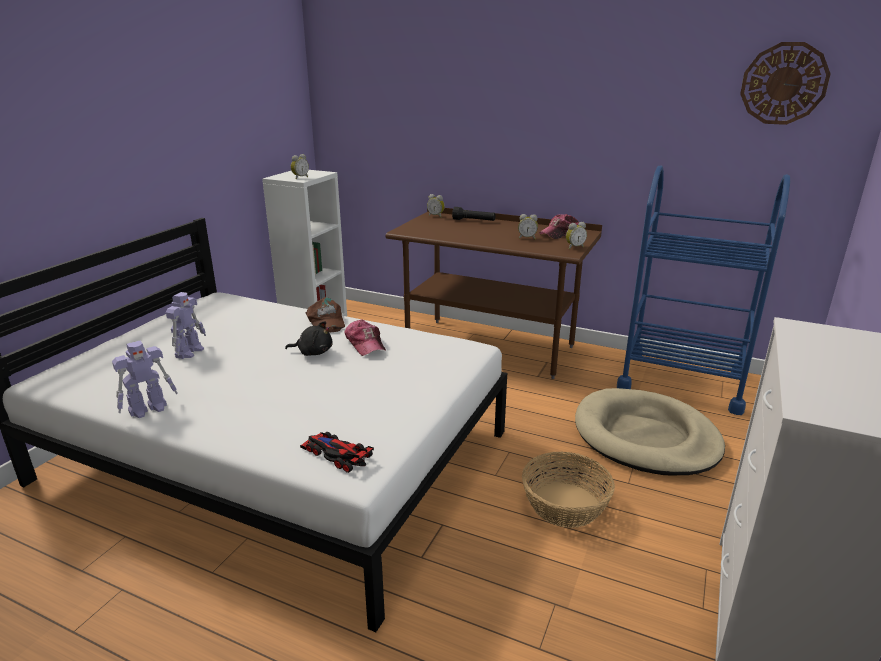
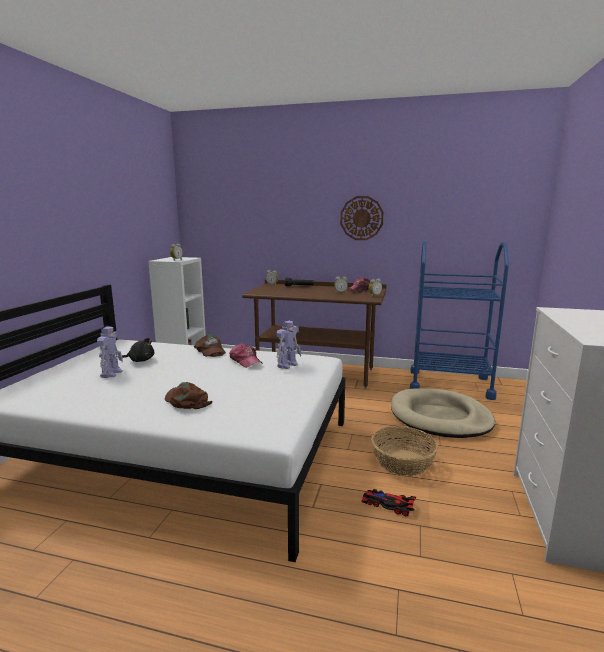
camera: 10 degrees left, 10 degrees down
toy robot [112,340,178,418] -> toy robot moved to [276,321,301,369]
black plush toy [285,321,333,356] -> black plush toy moved to [122,338,154,362]
toy car [300,432,374,473] -> toy car moved to [361,489,416,516]
wall clock [740,42,831,125] -> wall clock moved to [340,196,384,240]
none -> brown cap [165,382,213,409]

